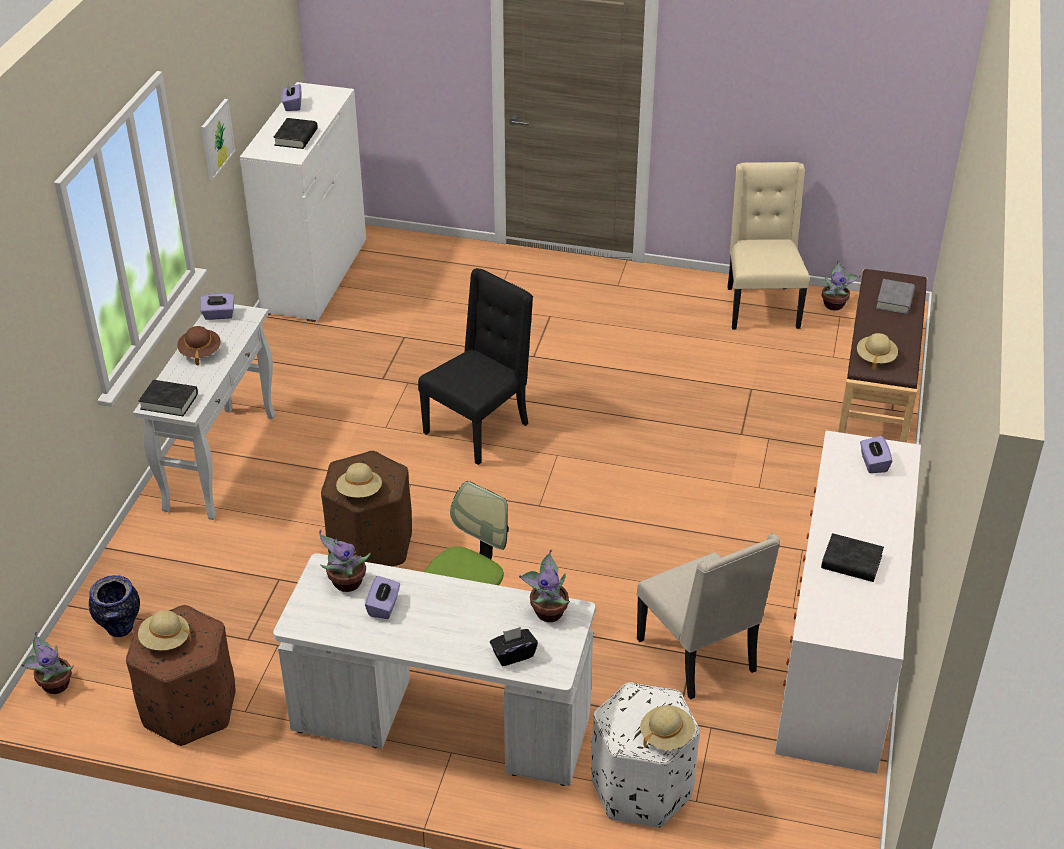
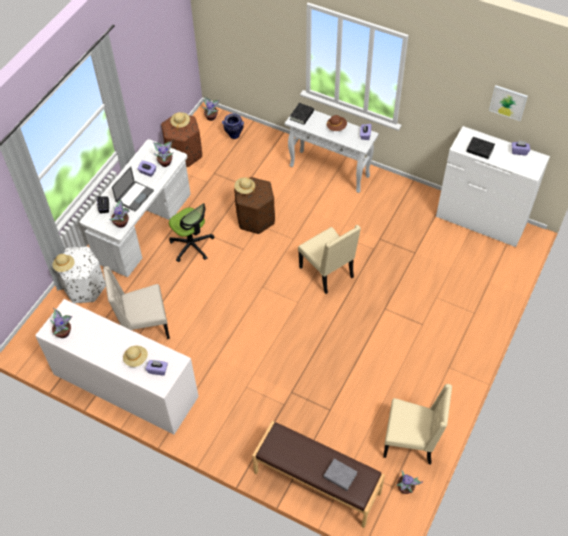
camera: 105 degrees right, 15 degrees up
picture [201,99,235,180] -> picture moved to [489,85,528,121]
black chair [418,268,533,465] -> beige chair [298,225,361,294]
black book [821,533,884,582] -> none
beige hat [857,333,898,370] -> beige hat moved to [123,346,148,367]
none -> potted plant [50,308,72,338]
none -> laptop [112,166,154,212]

